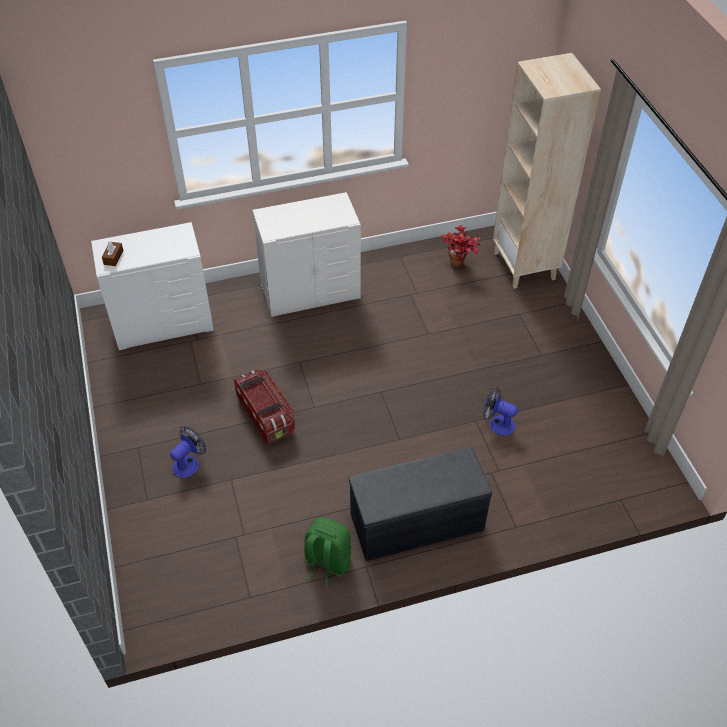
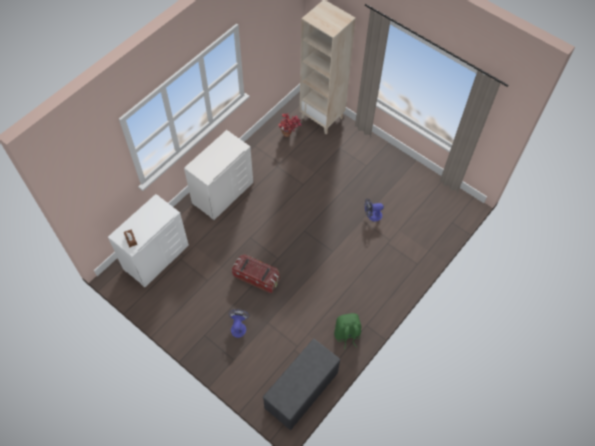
camera: 35 degrees left, 10 degrees up
grey bench [349,447,492,561] -> grey bench moved to [263,339,341,431]

